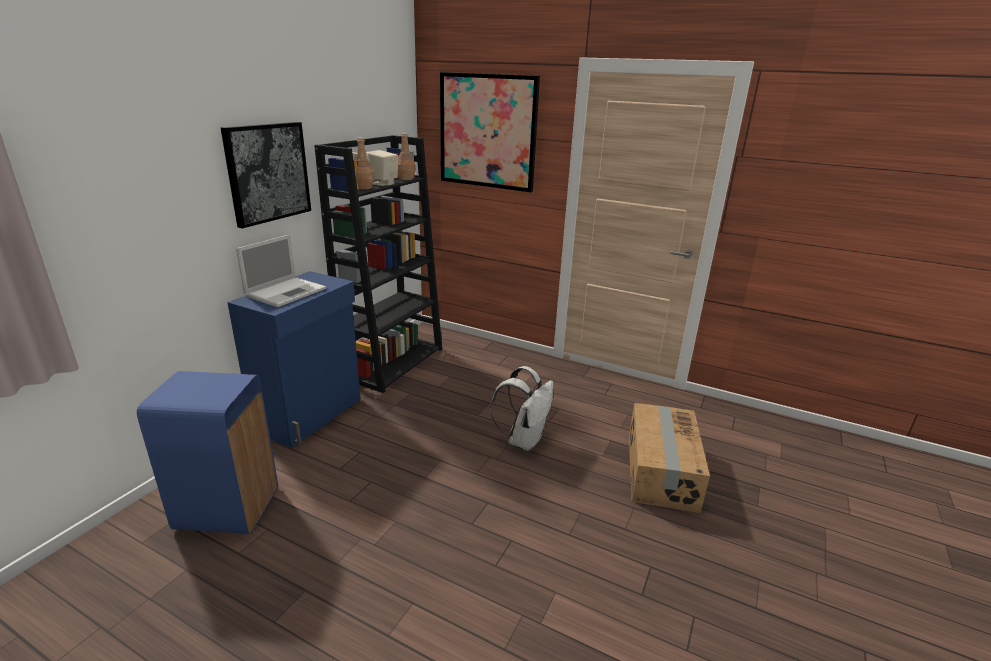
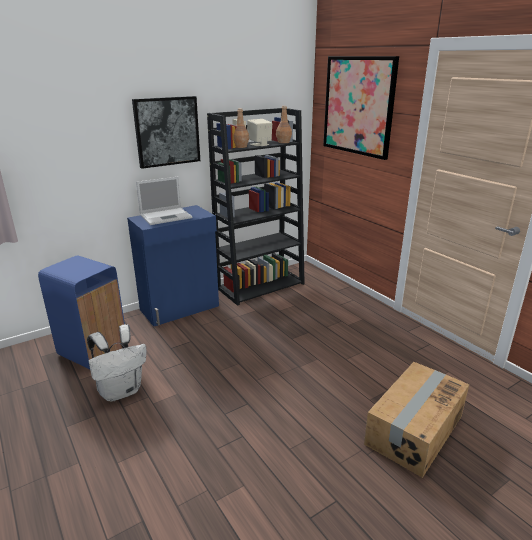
camera: 30 degrees right, 0 degrees up
white backpack [490,366,553,451] -> white backpack moved to [87,324,146,402]

